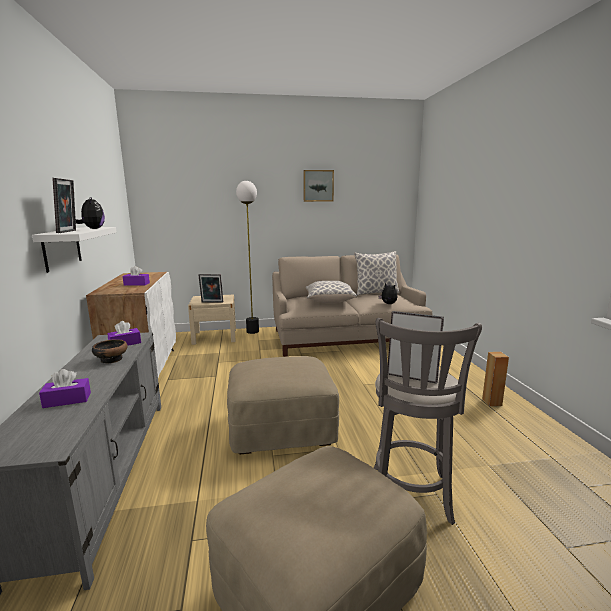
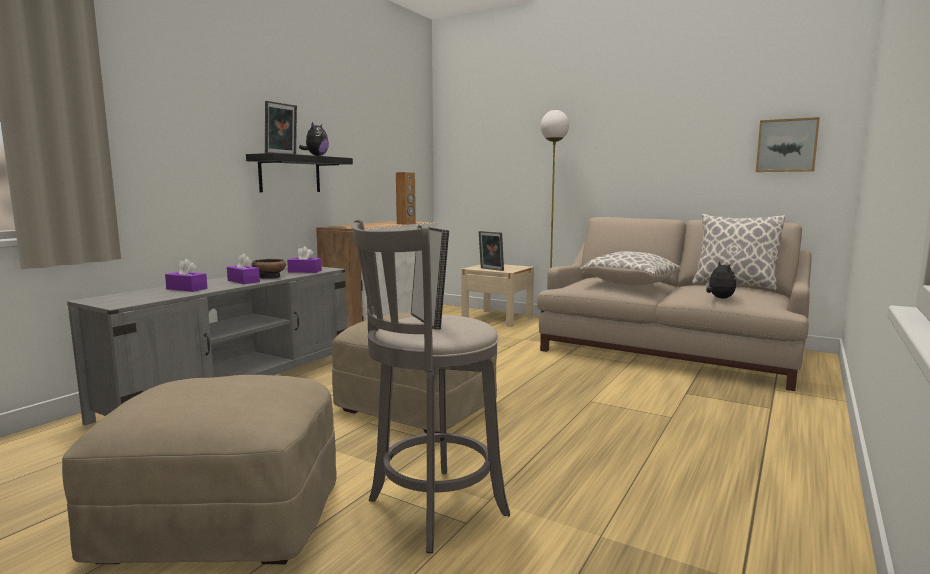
camera: 40 degrees right, 5 degrees down
white shelf [32,227,117,273] -> black shelf [246,153,353,192]
purple tissue box [123,266,150,286] -> purple tissue box moved to [227,253,260,284]
picture [303,170,334,202] -> picture moved to [756,117,820,172]
brown speaker [482,352,509,406] -> brown speaker moved to [396,172,416,225]

